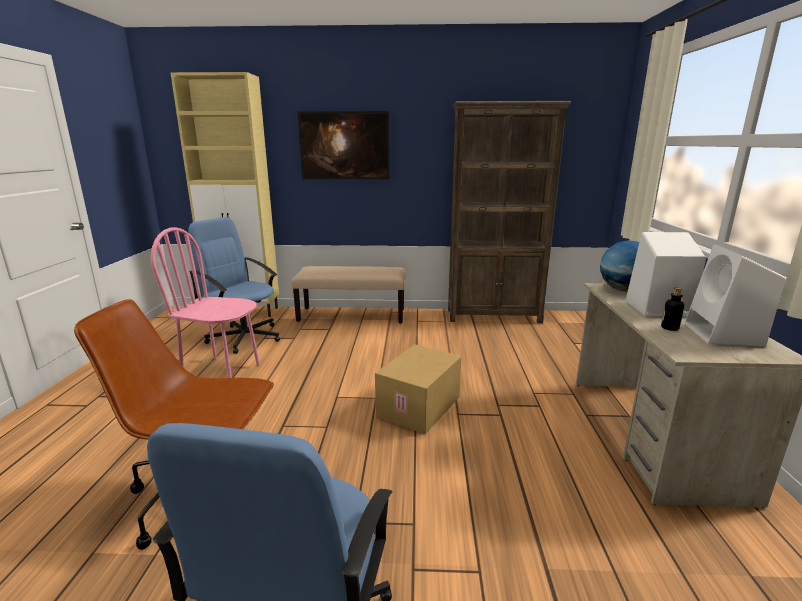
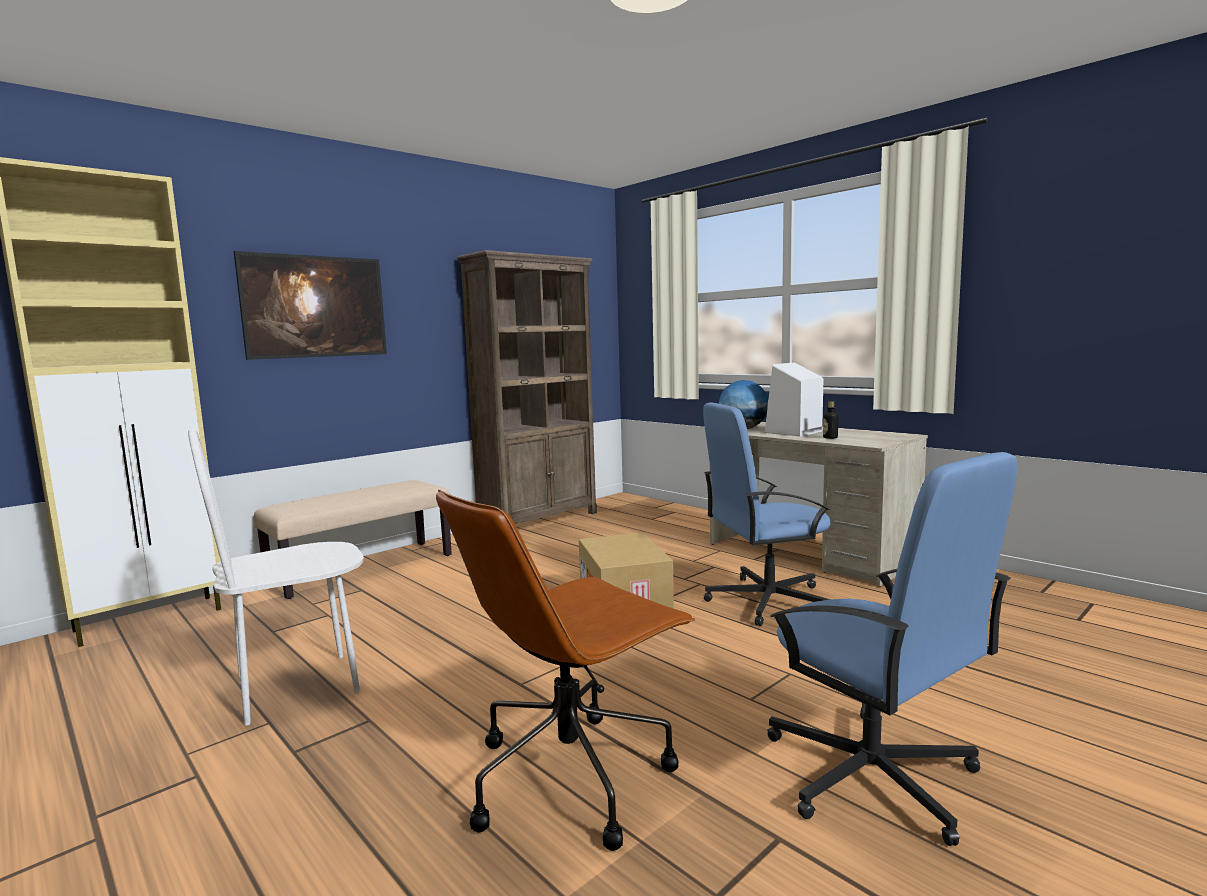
camera: 45 degrees left, 10 degrees down
pink chair [151,227,260,378] -> white chair [188,428,364,725]
blue office chair [189,217,280,354] -> blue office chair moved to [703,402,830,626]
white speaker [684,244,786,347] -> none

